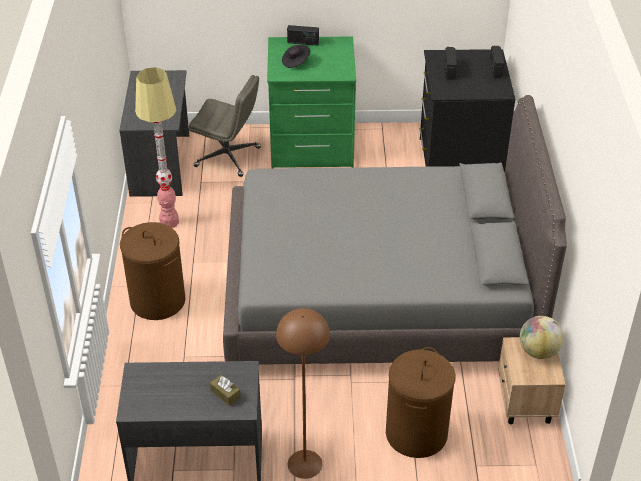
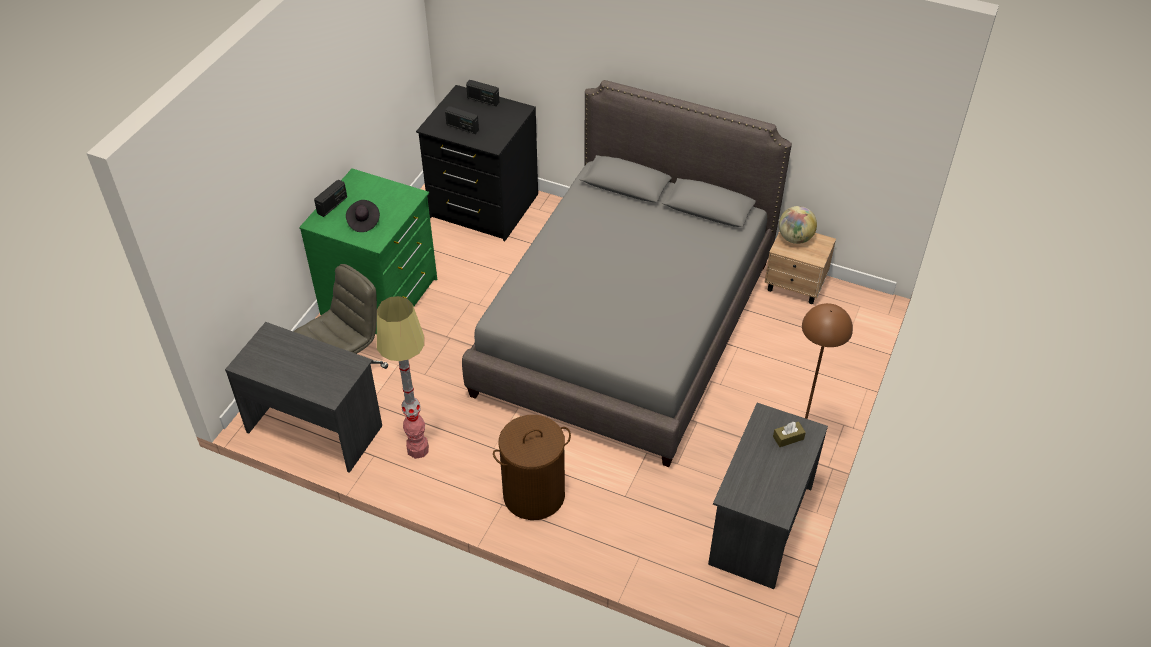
camera: 65 degrees left, 5 degrees up
brown laundry basket [386,347,456,458] -> none

